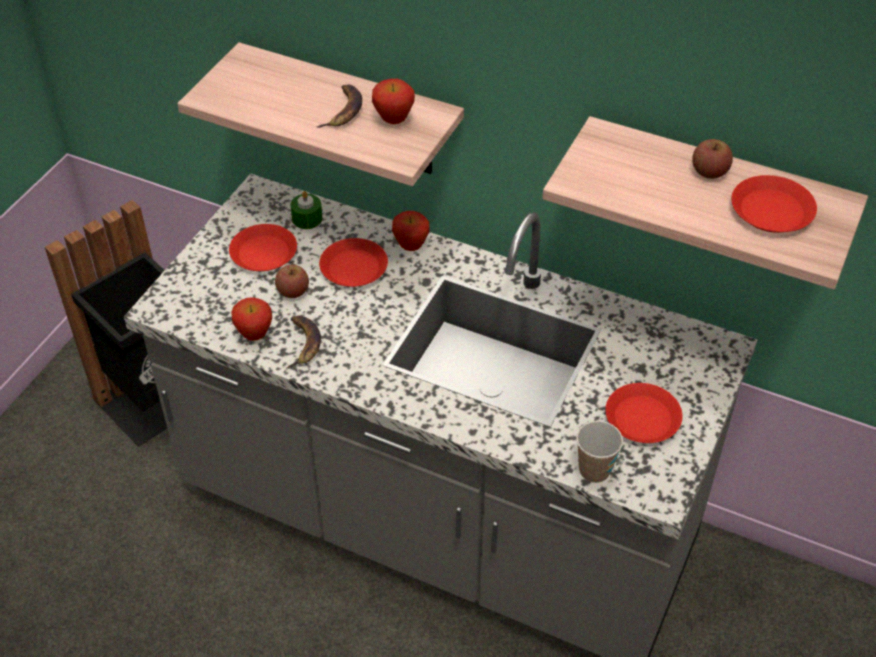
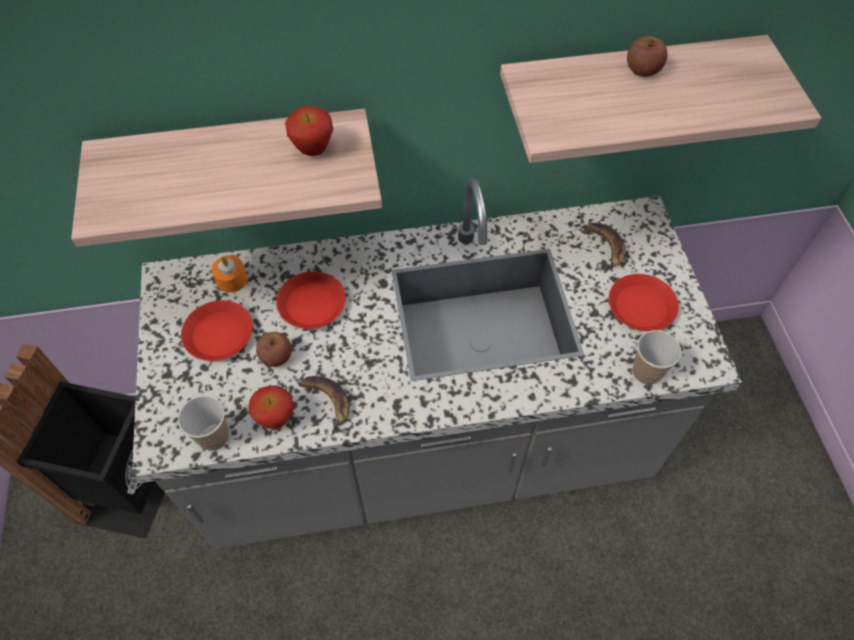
camera: 35 degrees left, 10 degrees up
green candle [291,191,322,229] -> orange candle [212,255,248,293]
banana [316,84,362,128] -> banana moved to [584,223,626,273]
apple [392,211,429,251] -> none
red plate [731,175,817,233] -> none
none -> cup [178,395,229,451]

